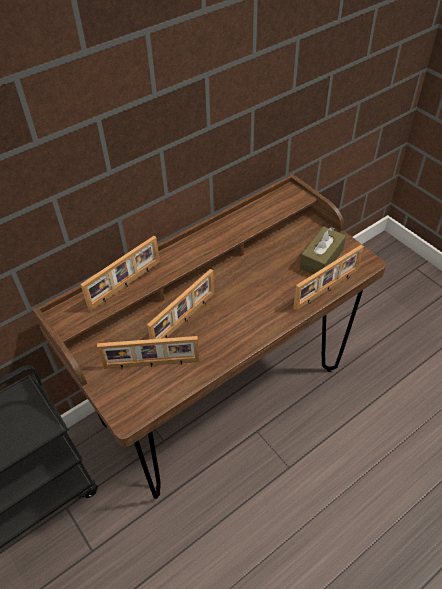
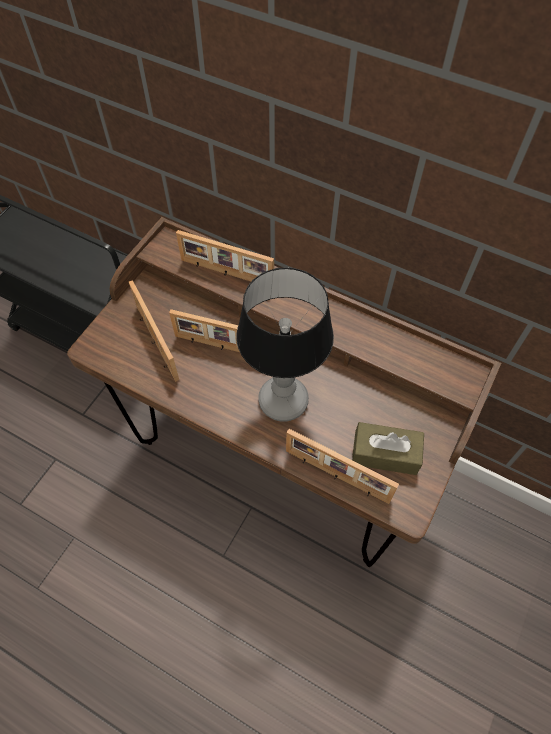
camera: 65 degrees right, 10 degrees up
none -> table lamp [236,267,334,422]

